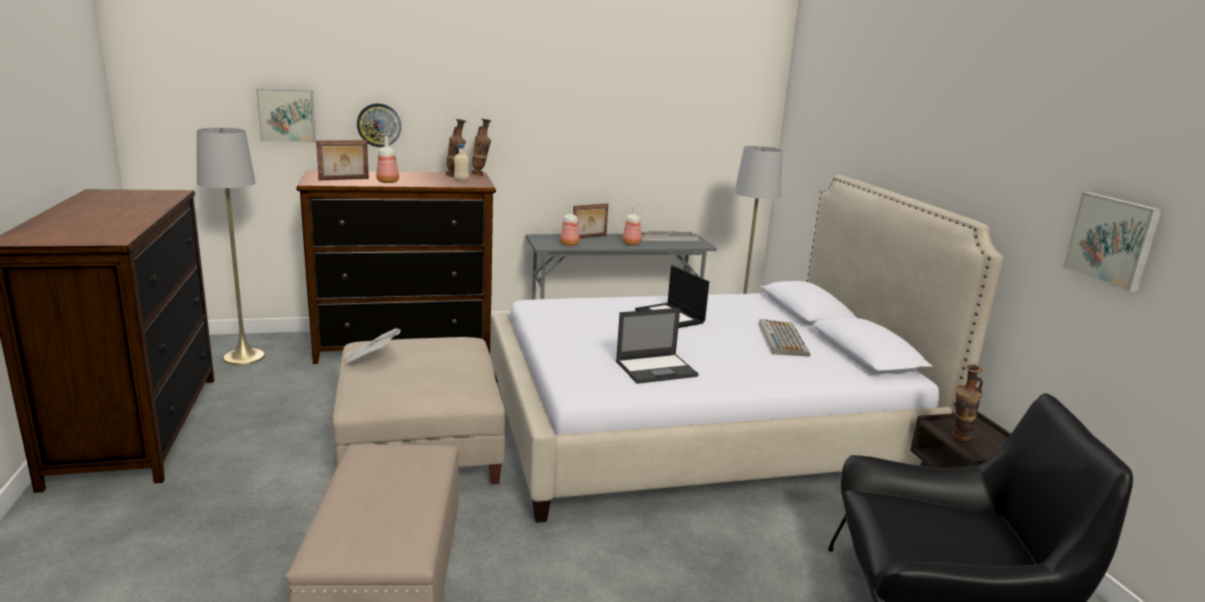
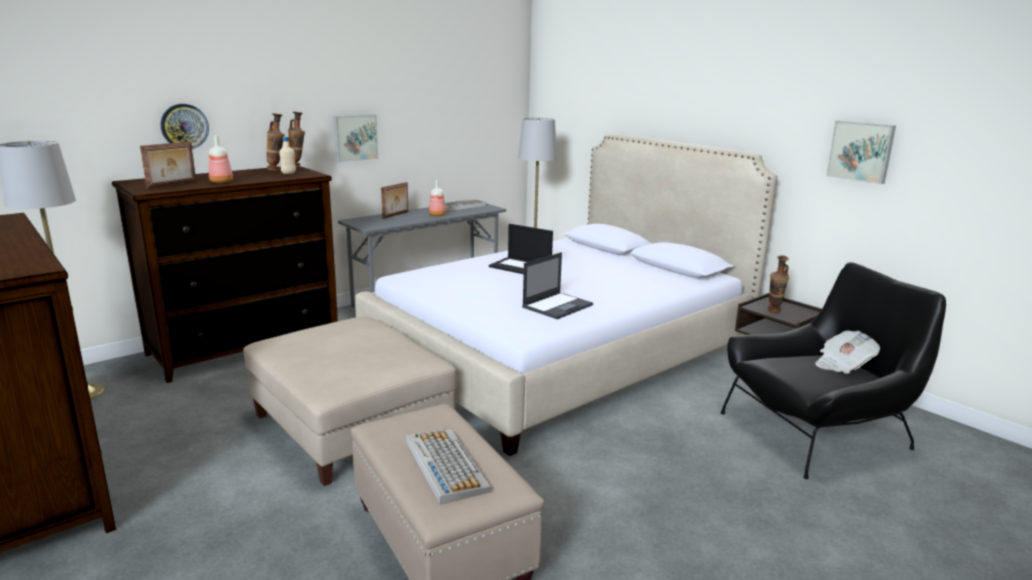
camera: 25 degrees left, 0 degrees up
picture [256,88,316,143] -> picture moved to [333,115,378,162]
newspaper [345,328,401,364] -> newspaper moved to [815,331,880,373]
bottle [560,205,580,246] -> none
keyboard [759,319,811,357] -> keyboard moved to [406,429,492,504]

